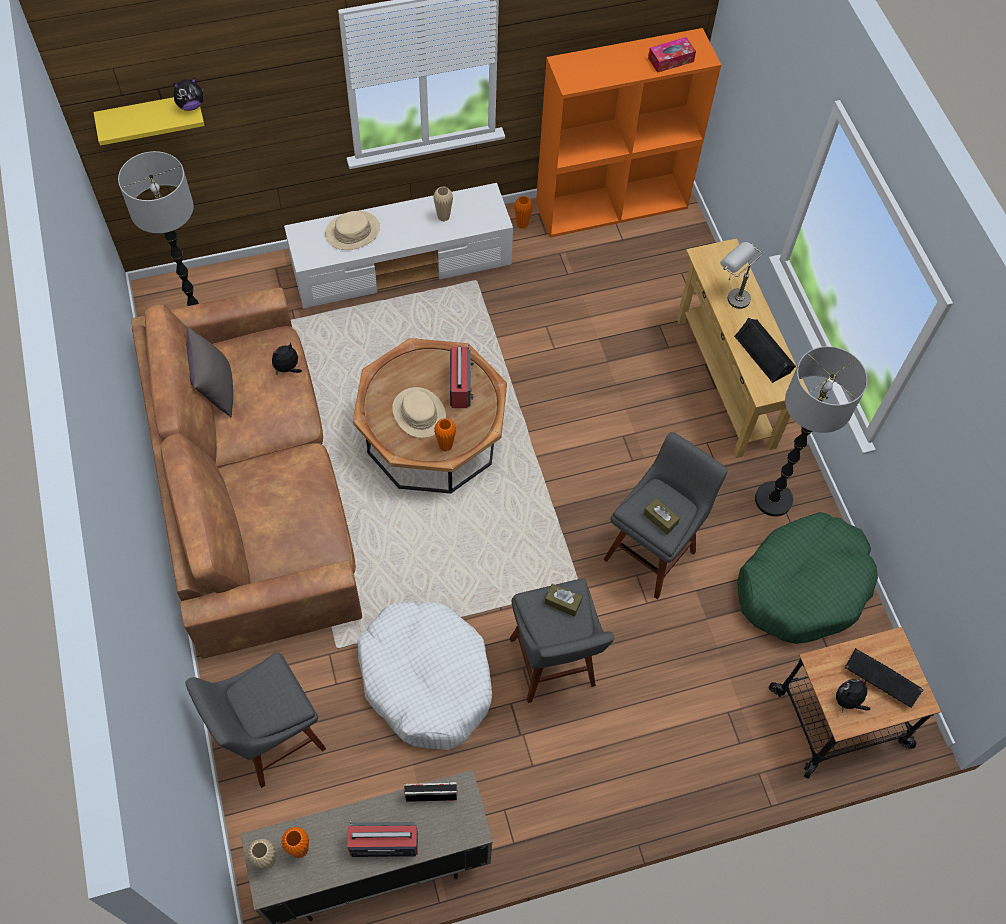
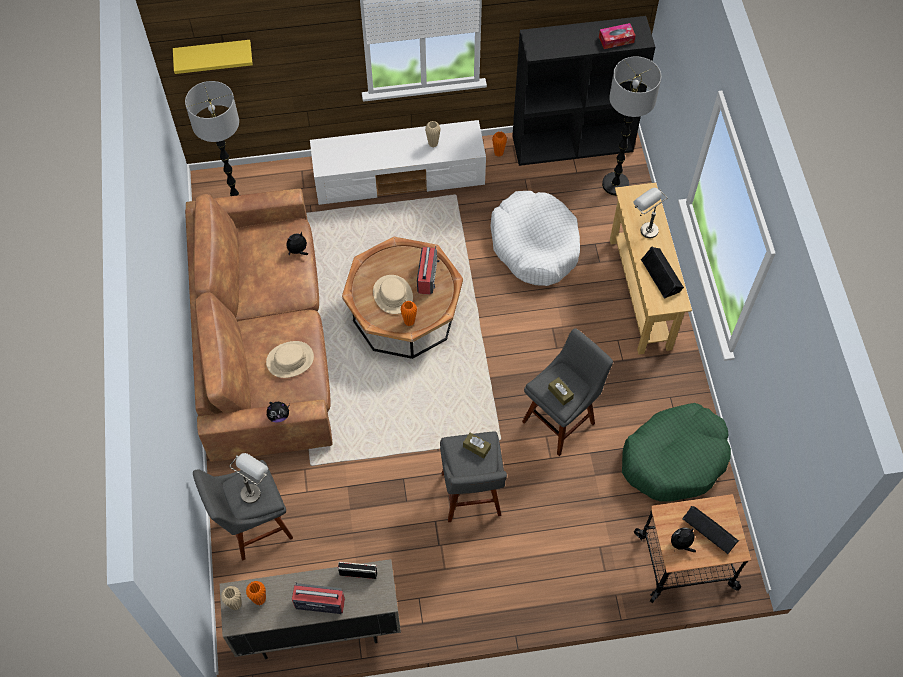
camera: 10 degrees right, 0 degrees up
plush toy [174,78,203,111] -> plush toy moved to [267,401,290,423]
grey pillow [187,328,233,417] -> none
beige hat [325,211,380,250] -> beige hat moved to [266,341,314,378]
white dog bed [357,602,492,750] -> white dog bed moved to [490,191,580,286]
orange bookcase [536,28,721,238] -> black bookcase [512,16,655,166]
floor lamp [755,346,868,517] -> floor lamp moved to [602,56,661,196]
none -> grey table lamp [229,453,268,504]

